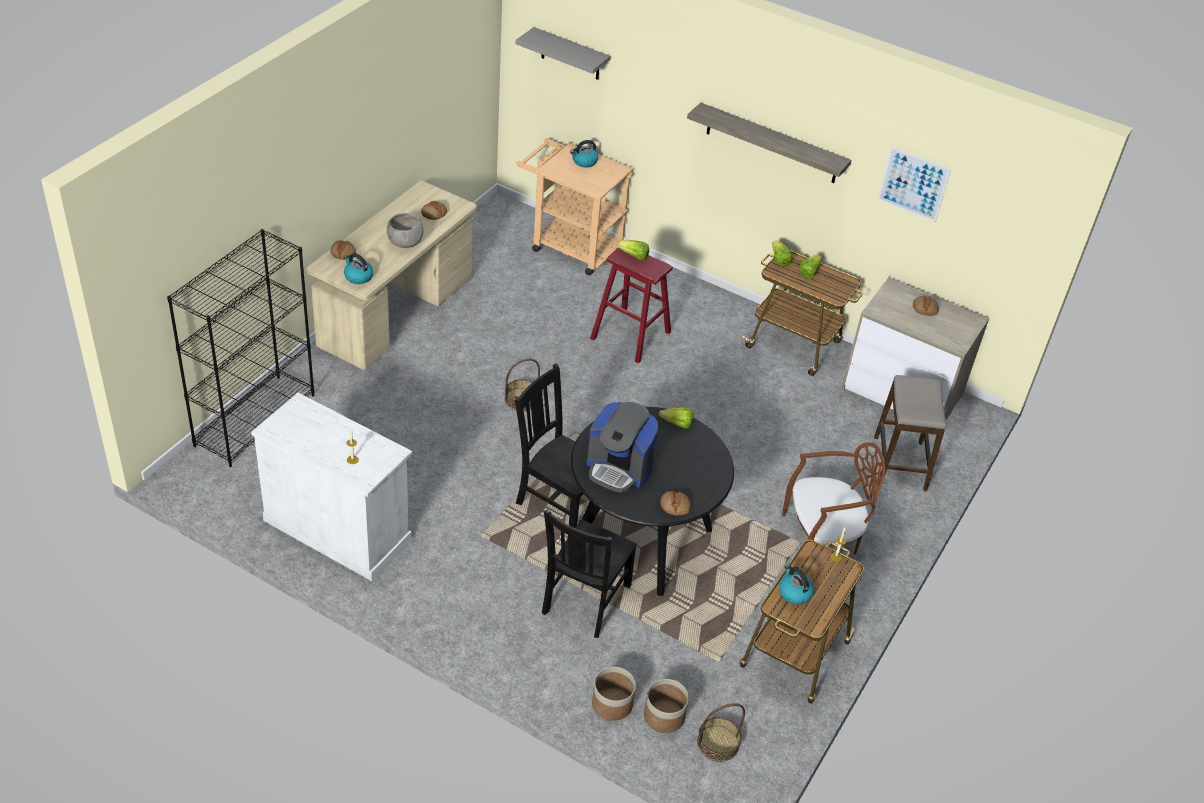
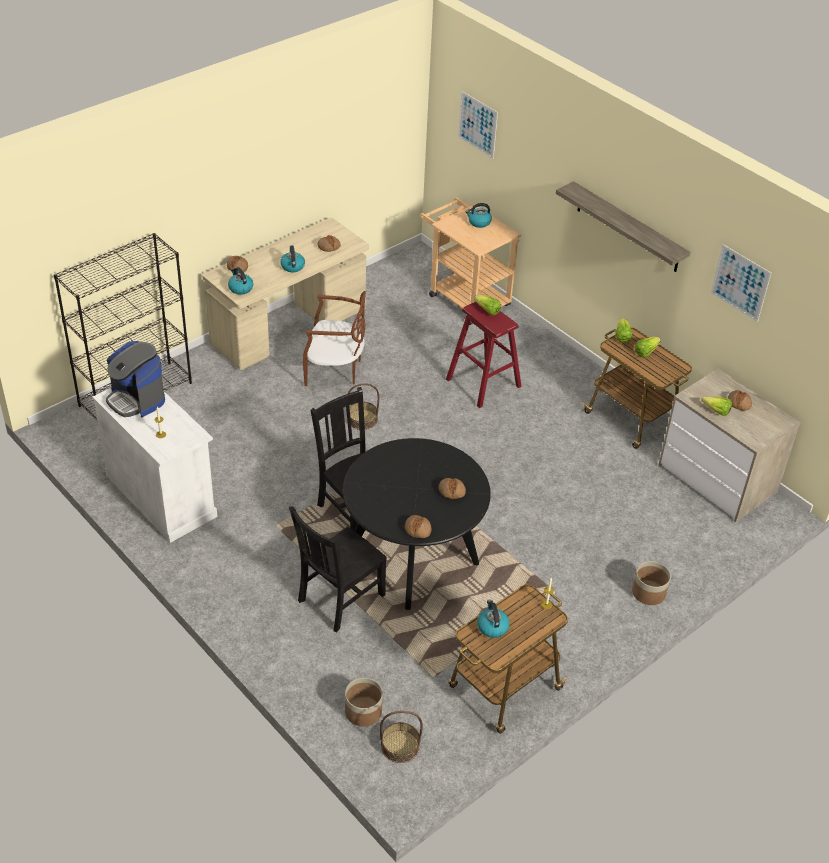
camera: 20 degrees right, 0 degrees up
grey bowl [387,213,423,248] -> kettle [280,245,305,272]
grey shelf [516,27,610,80] -> picture [458,91,498,159]
coffee machine [587,402,659,493] -> coffee machine moved to [106,341,165,417]
planter [592,667,636,721] -> planter moved to [632,561,671,605]
lettuce [659,407,694,429] -> lettuce moved to [701,396,732,416]
brown chair [782,442,886,568] -> brown chair moved to [303,291,366,386]
stool [874,375,946,491] -> none
none -> bread [439,478,466,499]

